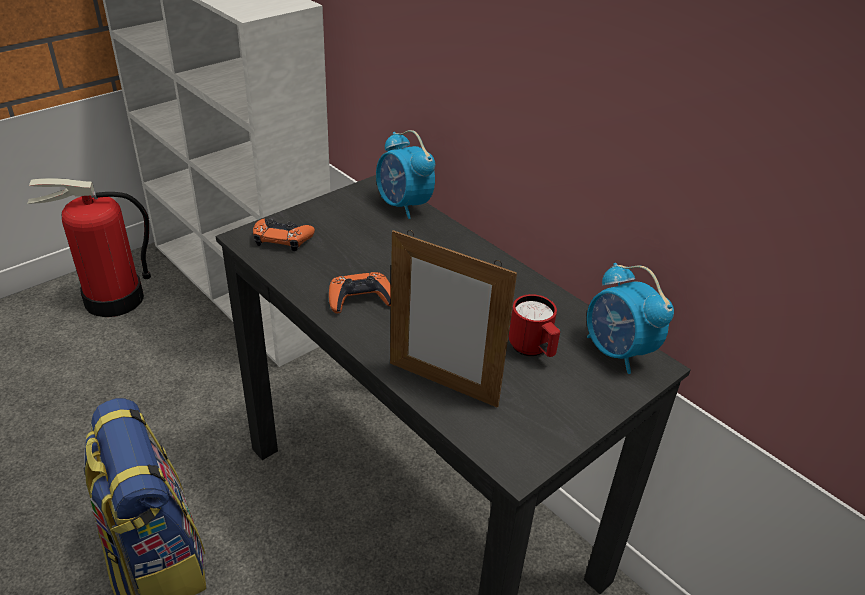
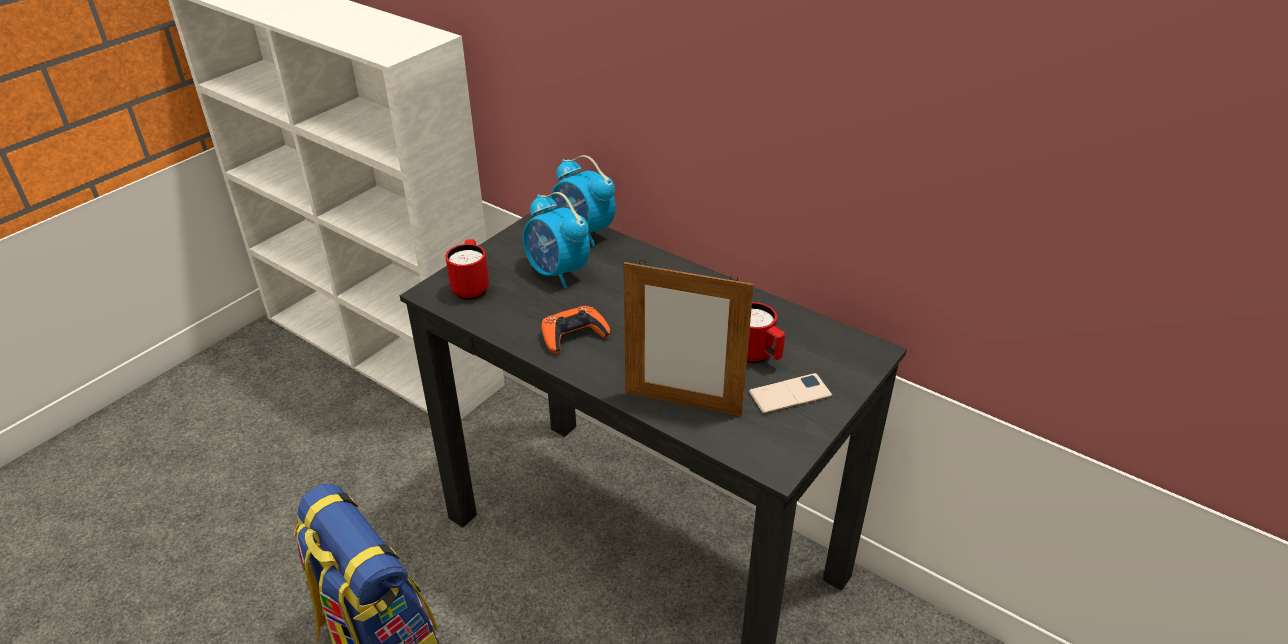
camera: 10 degrees left, 0 degrees up
fire extinguisher [27,178,151,317] -> none
orange game controller [253,219,315,252] -> red mug [445,239,489,300]
alarm clock [587,263,674,374] -> alarm clock moved to [523,192,590,288]
none -> phone [749,373,832,414]

